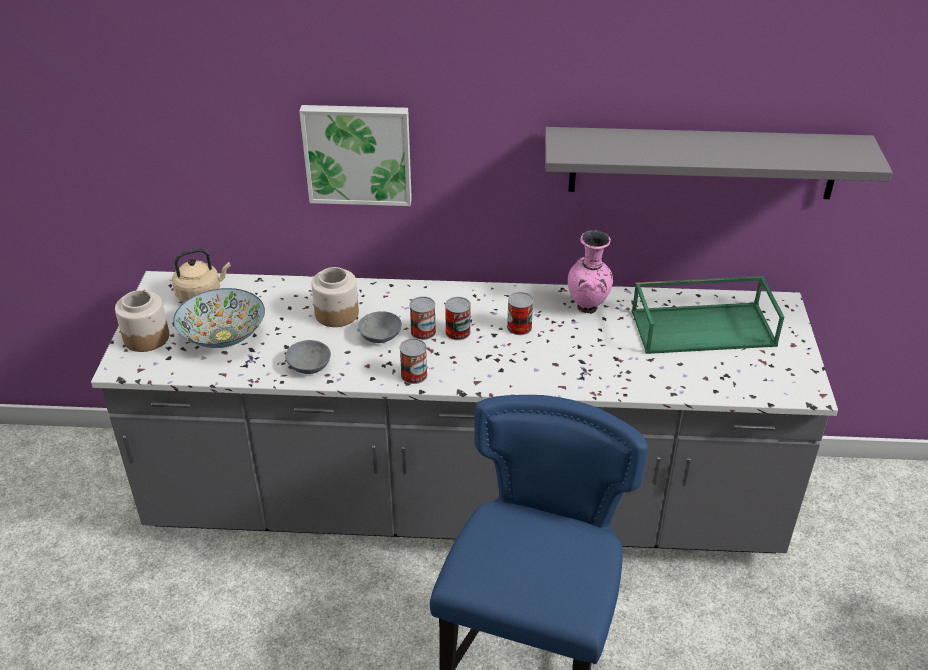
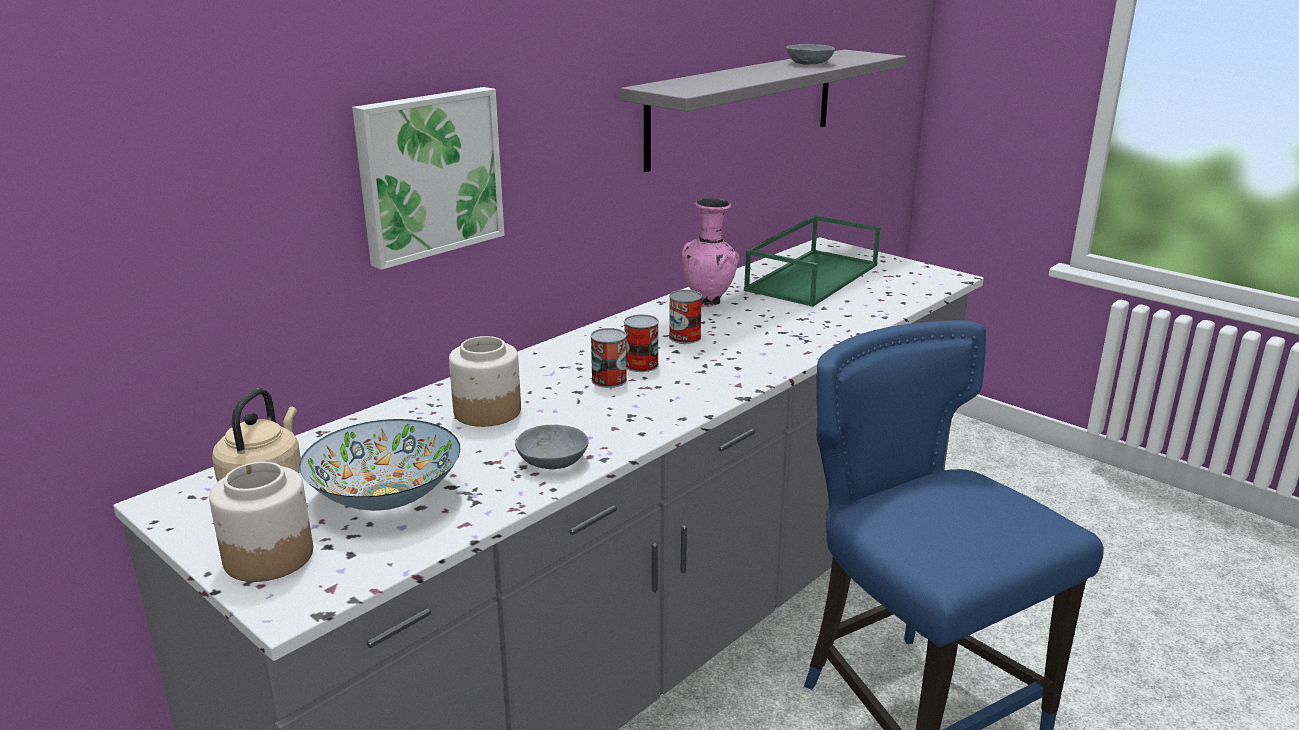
camera: 50 degrees left, 15 degrees down
grey bowl [358,311,402,343] -> grey bowl moved to [786,44,835,64]
can [399,338,427,384] -> none

